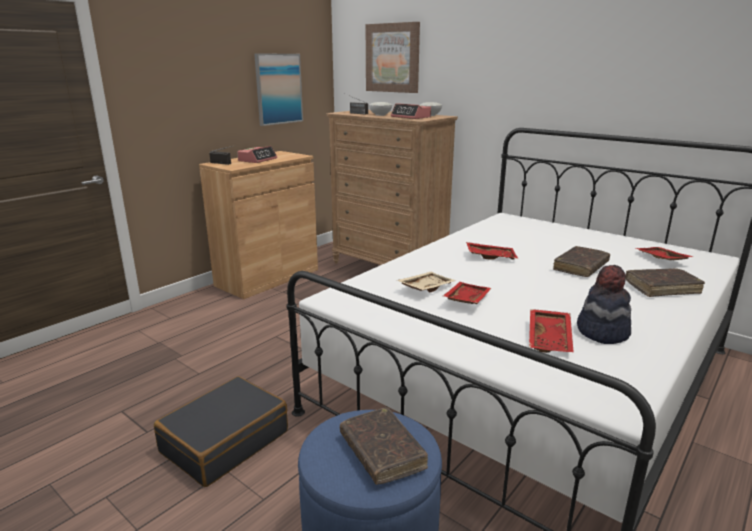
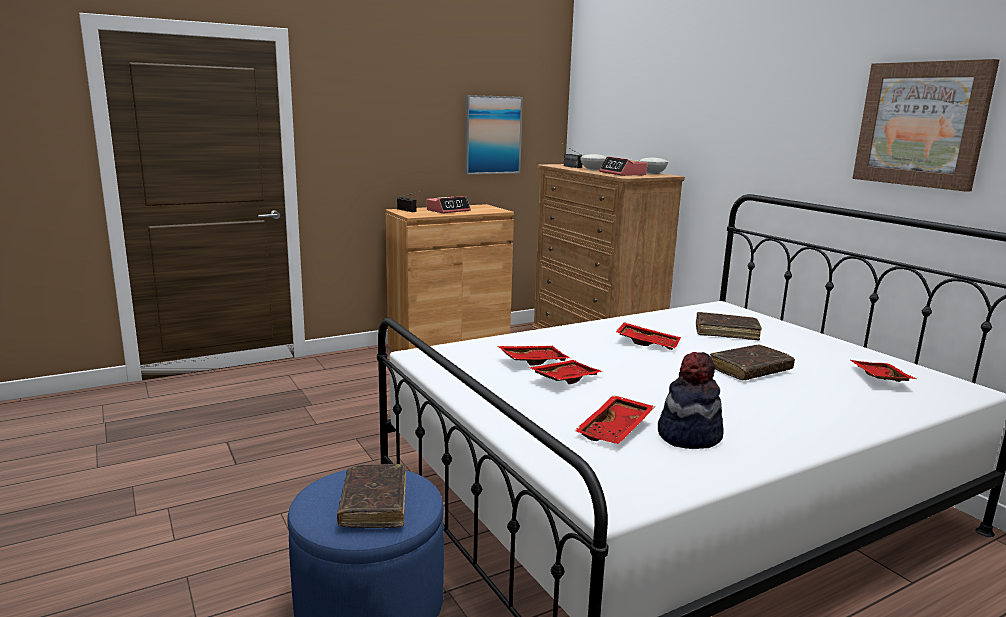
camera: 20 degrees right, 5 degrees down
black suitcase [154,376,288,487] -> none
picture [366,22,420,93] -> picture moved to [853,59,999,192]
beige tray [397,272,456,293] -> red tray [498,346,571,366]
brown book [626,268,705,297] -> brown book moved to [696,312,762,341]

